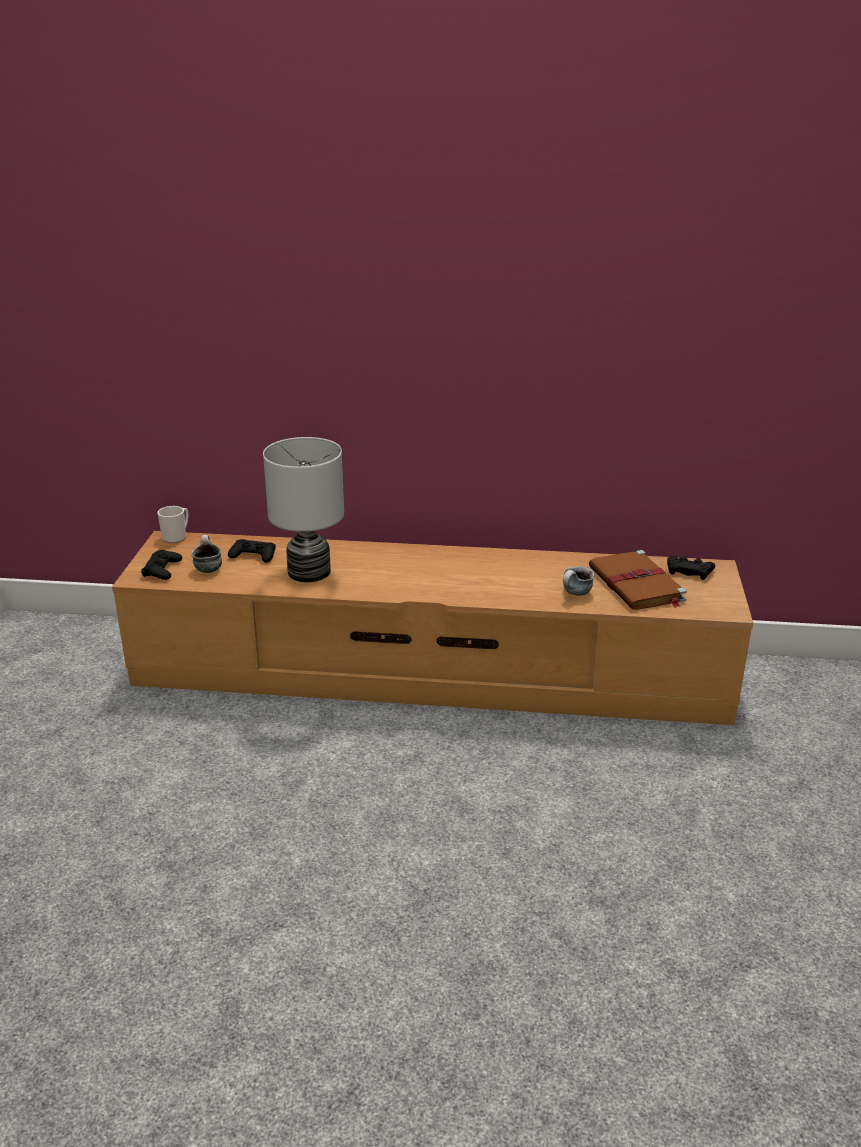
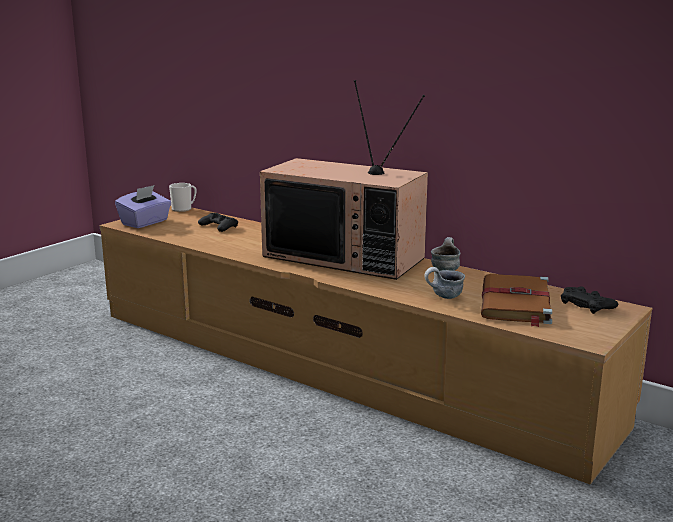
camera: 30 degrees right, 10 degrees down
black game controller [141,550,182,580] -> purple tissue box [115,185,171,228]
mug [191,535,222,573] -> mug moved to [431,237,461,271]
grey table lamp [263,437,344,582] -> none
none -> television [260,80,428,280]

